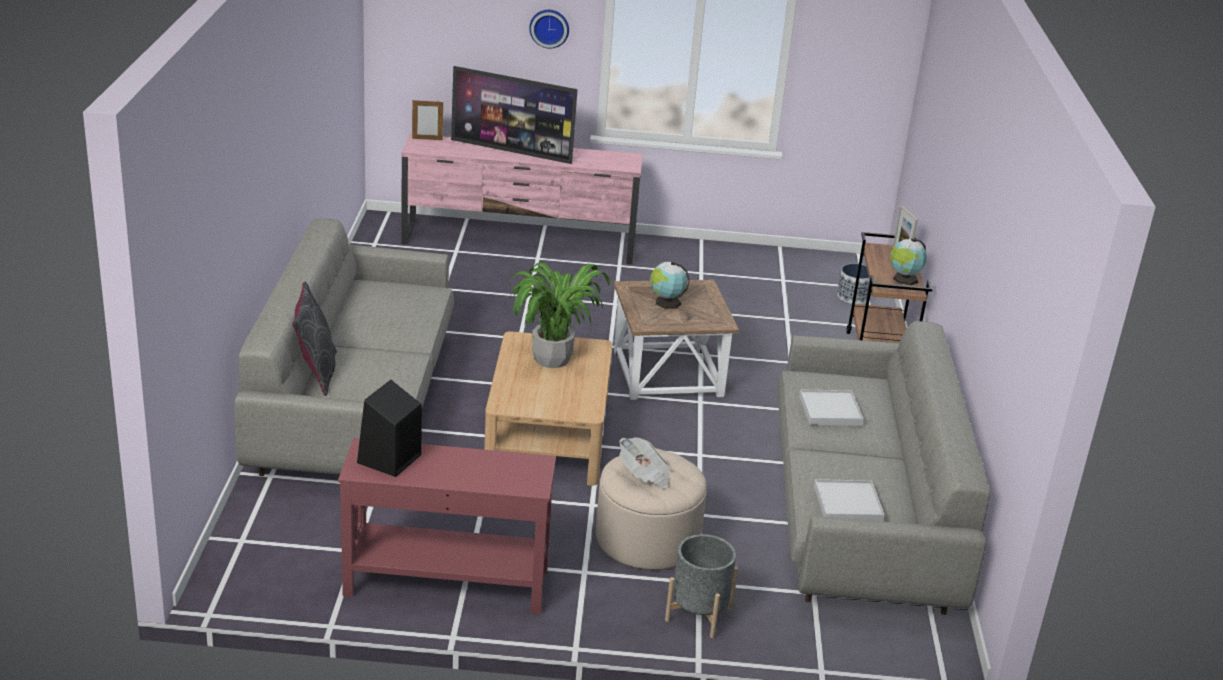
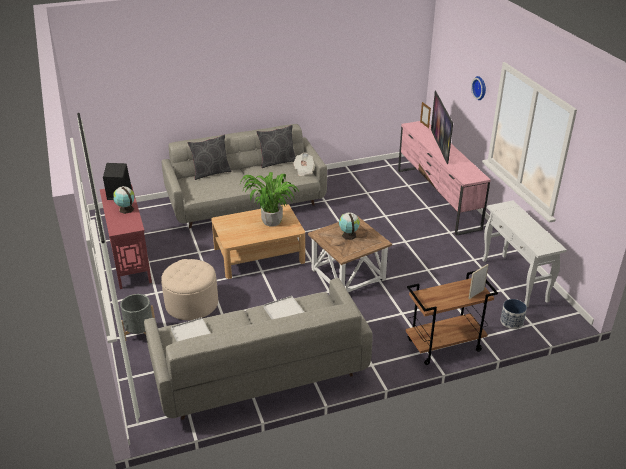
camera: 70 degrees right, 5 degrees up
newspaper [619,437,671,489] -> newspaper moved to [293,153,315,176]
globe [890,239,927,285] -> globe moved to [113,186,134,214]
none -> grey pillow [256,125,296,168]
none -> white console table [482,201,567,307]

